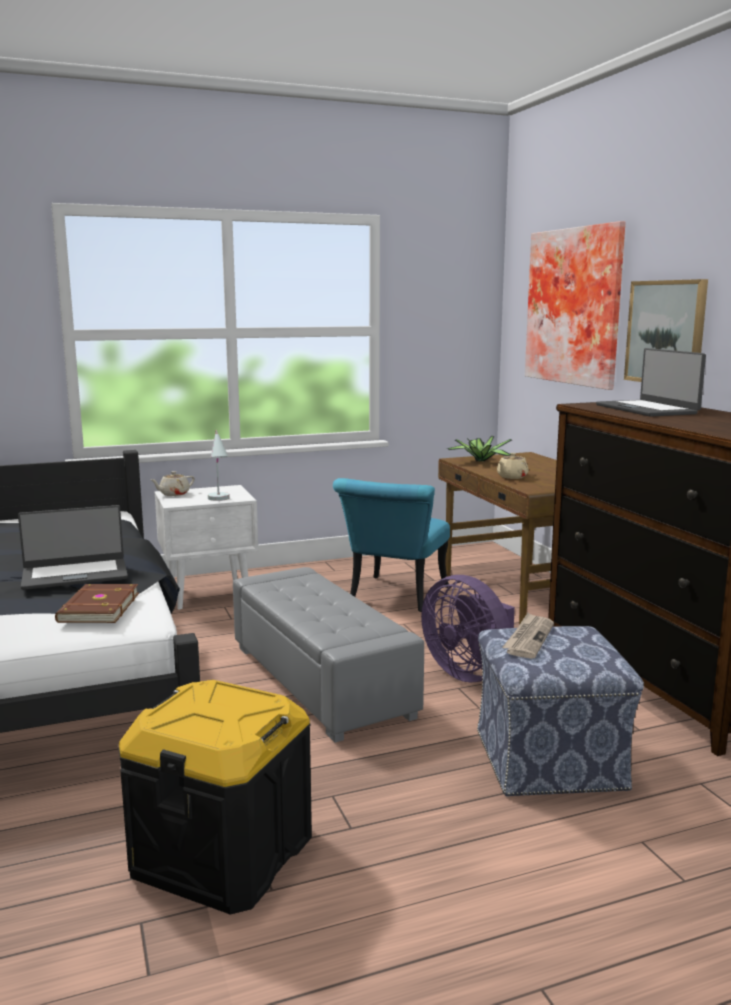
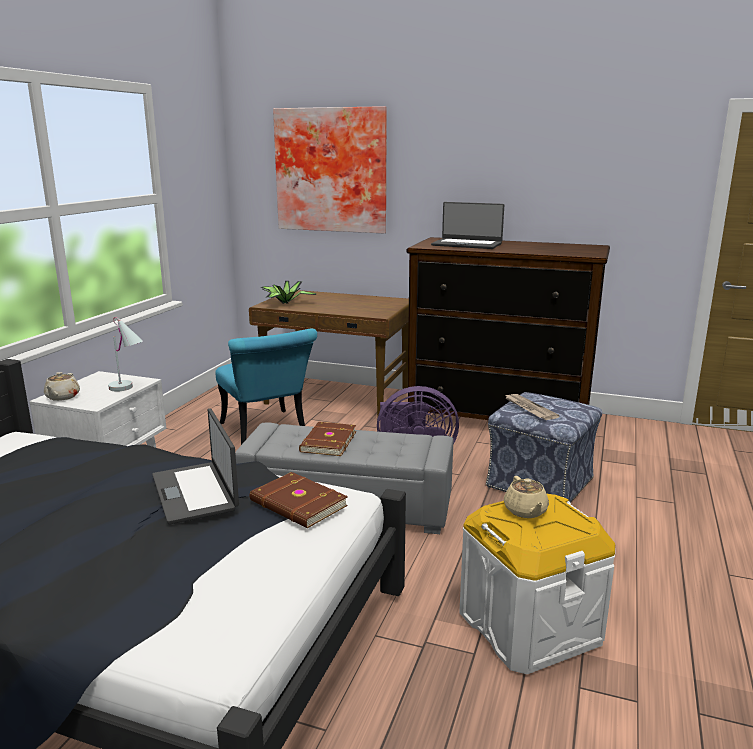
camera: 50 degrees left, 5 degrees up
laptop [18,505,128,590] -> laptop turned 135 degrees clockwise [152,409,239,525]
black storage box [118,680,312,915] -> white storage box [459,493,615,674]
beige teapot [497,453,529,479] -> beige teapot moved to [504,476,549,518]
picture [624,279,708,382] -> none
none -> brown book [299,422,356,456]

